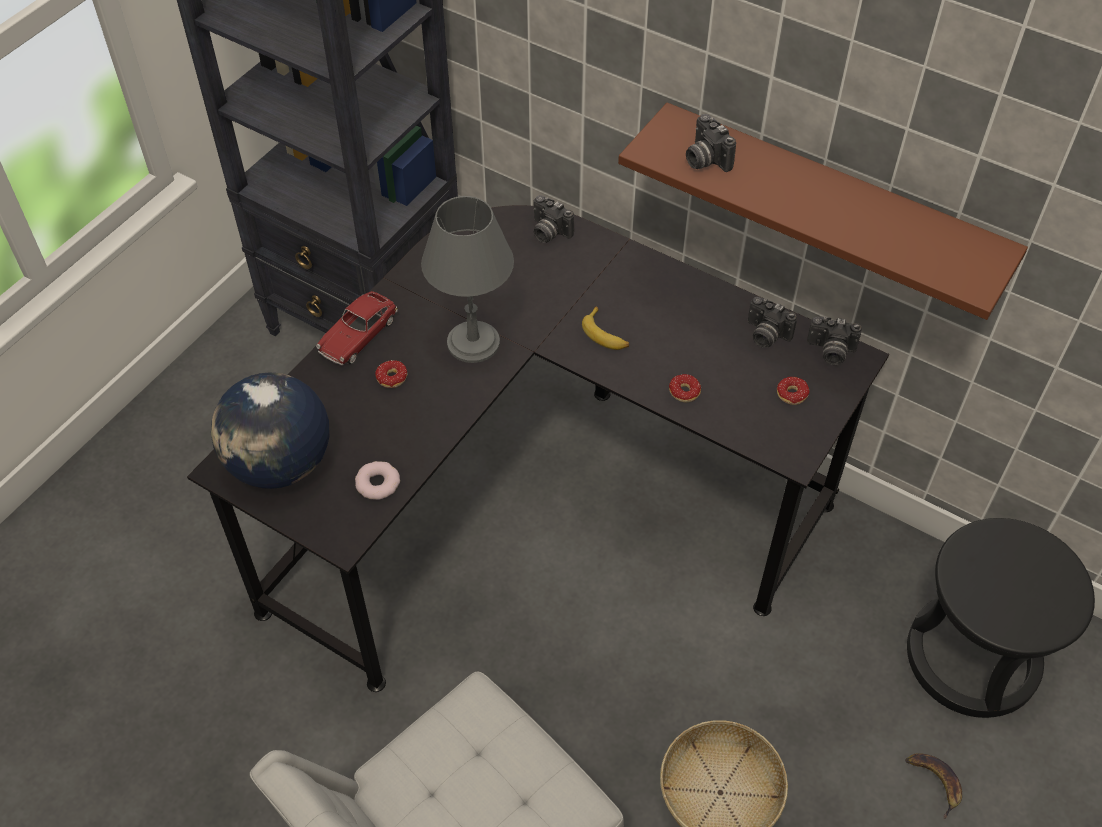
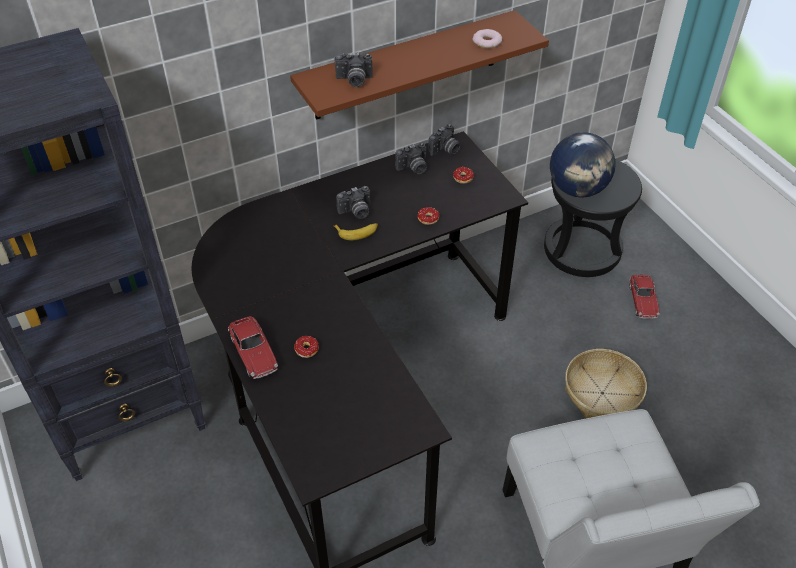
camera: 60 degrees left, 5 degrees down
globe [211,373,330,489] -> globe moved to [550,132,616,197]
donut [355,461,400,500] -> donut moved to [473,29,502,48]
grey table lamp [421,196,514,363] -> none
camera [533,195,574,243] -> camera moved to [336,186,370,219]
banana [905,753,962,820] -> toy car [629,275,660,319]

